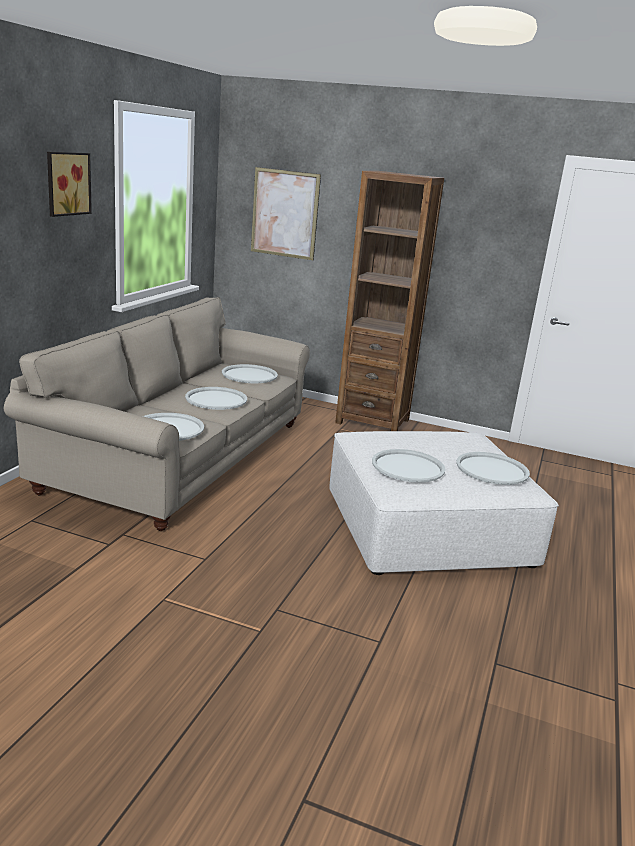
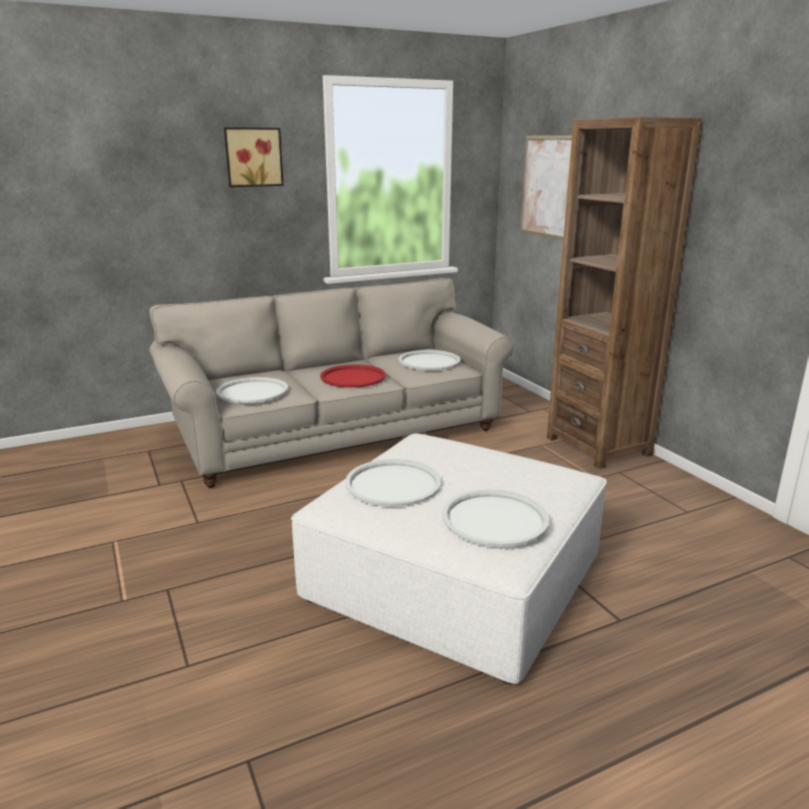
camera: 45 degrees right, 0 degrees up
white tray [185,387,247,410] -> red tray [320,364,386,388]

